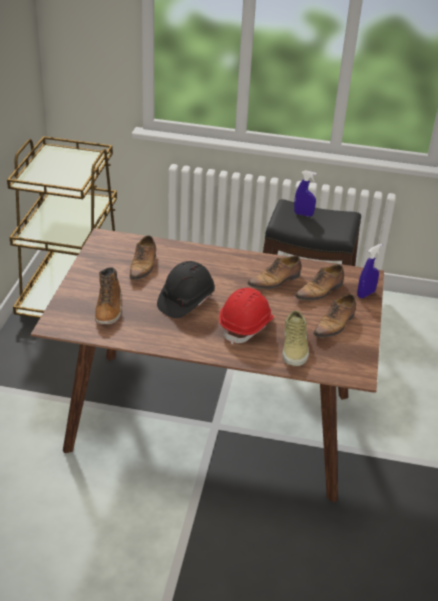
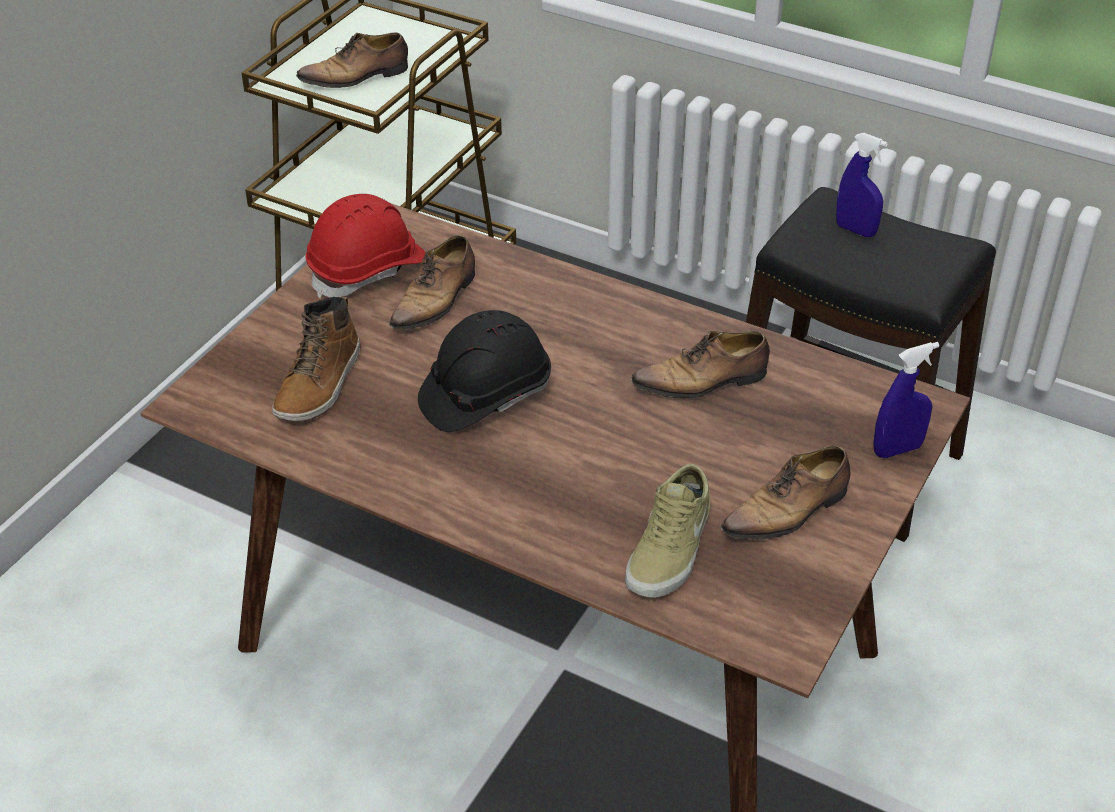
camera: 20 degrees right, 5 degrees up
red hard hat [219,288,274,345] -> red hard hat moved to [305,194,425,298]
shoe [295,264,344,301] -> shoe moved to [296,32,408,88]

